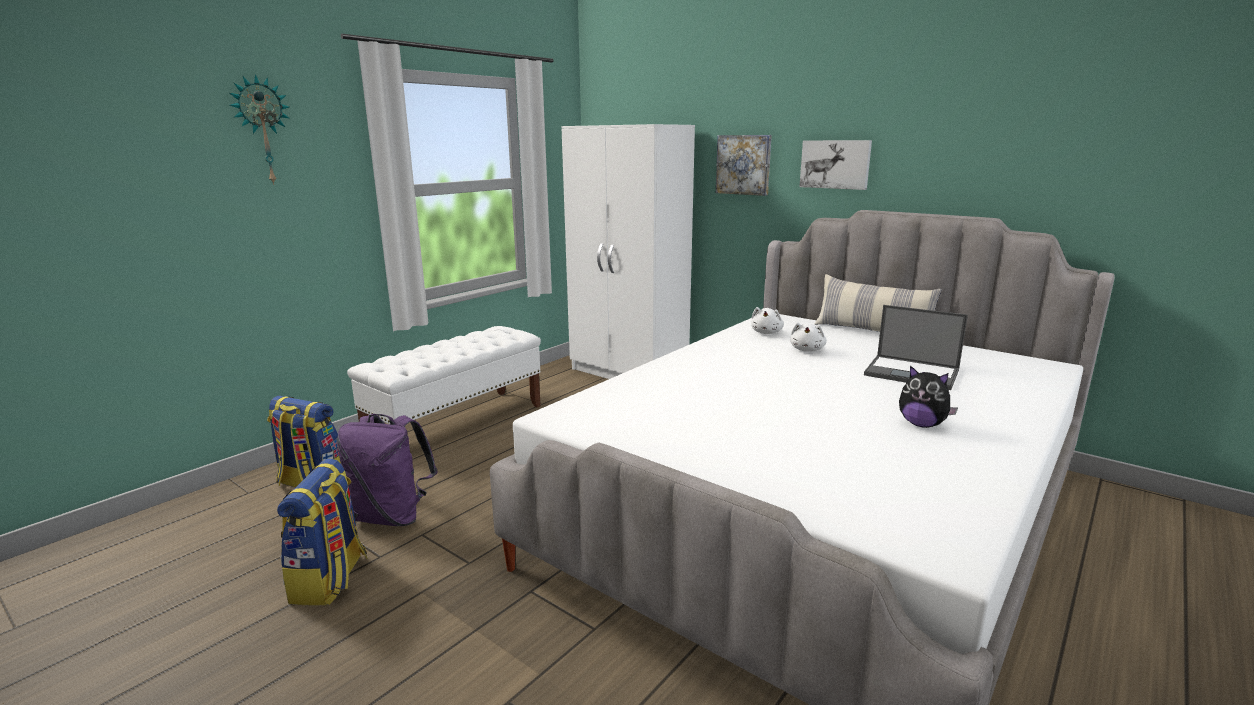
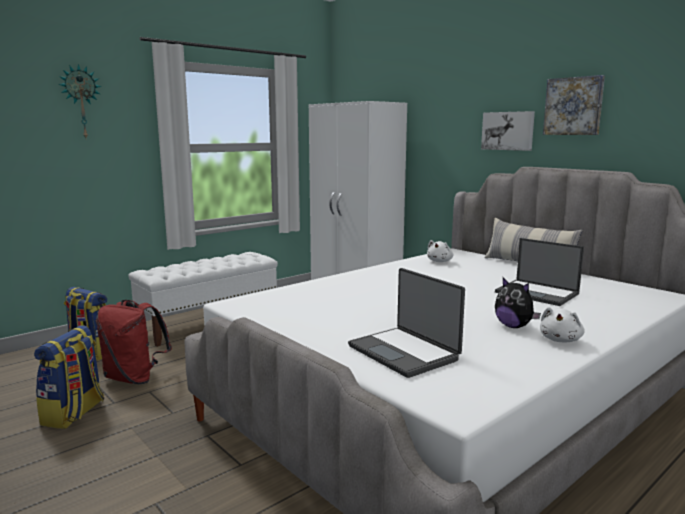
camera: 10 degrees right, 5 degrees down
purple backpack [337,414,438,526] -> red backpack [96,300,172,384]
picture [716,135,772,196] -> picture moved to [543,75,605,135]
white plush toy [790,322,827,352] -> white plush toy moved to [540,307,585,342]
none -> laptop [348,268,465,378]

